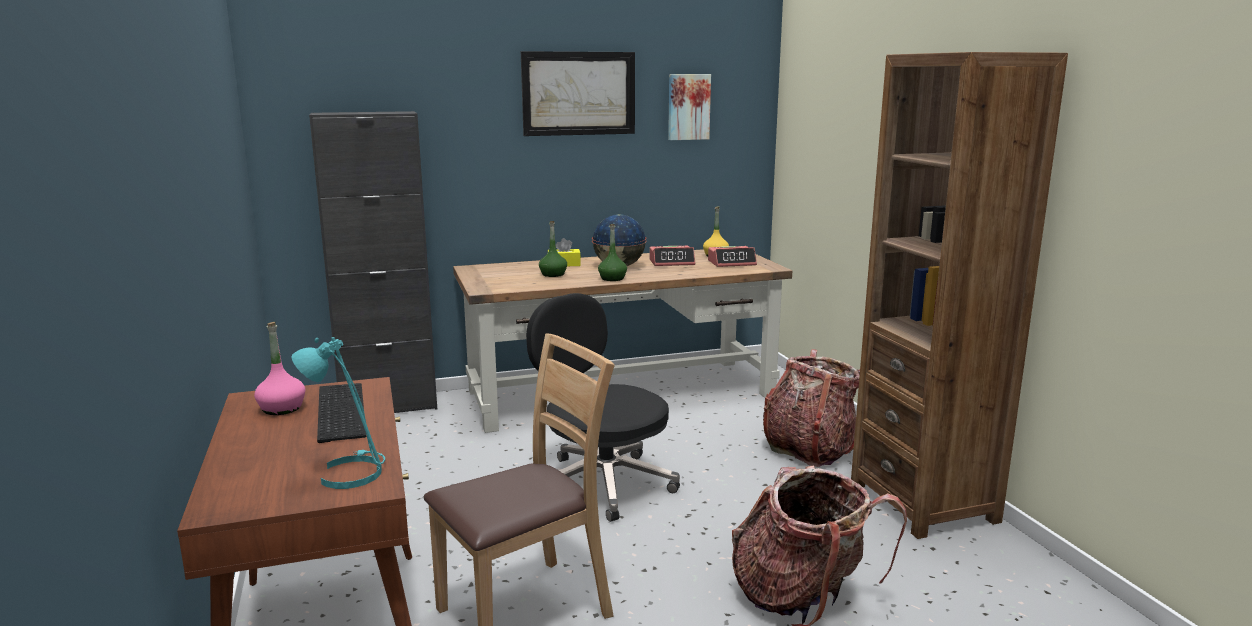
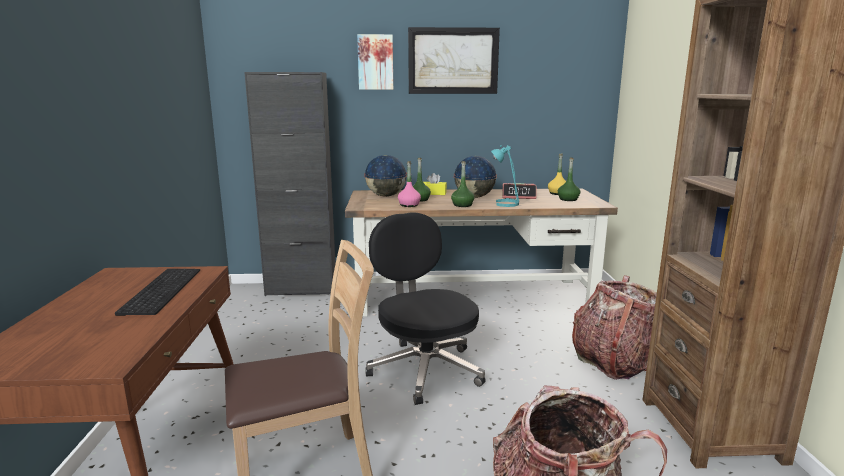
camera: 15 degrees right, 0 degrees up
pink bottle [254,322,305,415] -> pink bottle moved to [398,161,421,207]
turquoise table lamp [291,337,385,489] -> turquoise table lamp moved to [491,145,519,207]
picture [668,74,711,140] -> picture moved to [357,34,393,90]
alarm clock [708,246,757,267] -> green bottle [558,157,580,201]
none -> globe [364,155,407,197]

